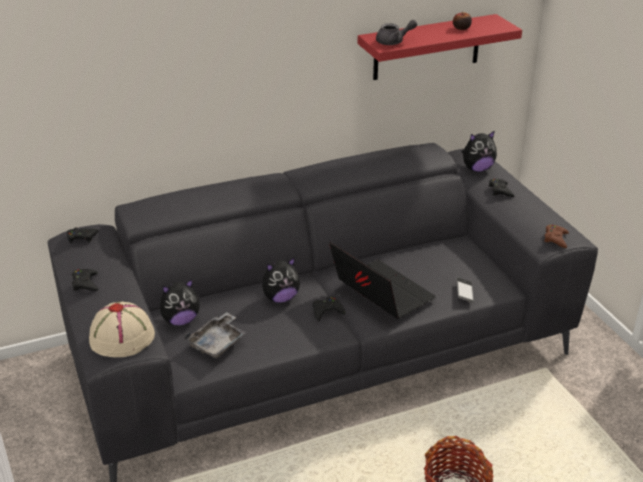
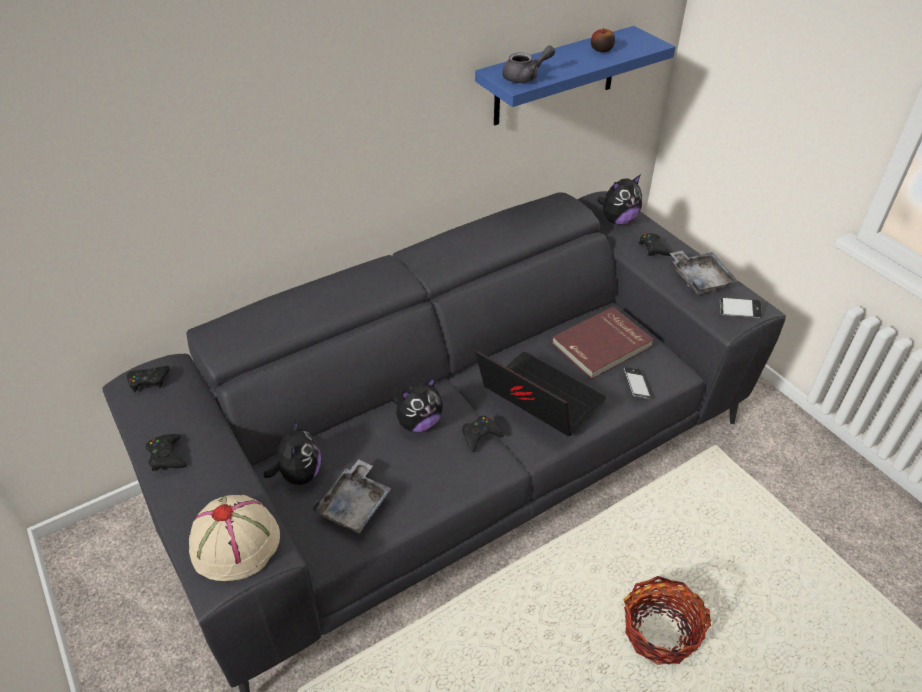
camera: 10 degrees left, 10 degrees up
plush toy [160,279,200,325] -> plush toy turned 60 degrees counterclockwise [264,419,321,485]
red shelf [358,14,522,80] -> blue shelf [475,26,676,125]
brown game controller [544,225,569,248] -> phone [720,297,762,318]
none -> red book [551,307,654,379]
none -> grey tray [670,250,738,295]

